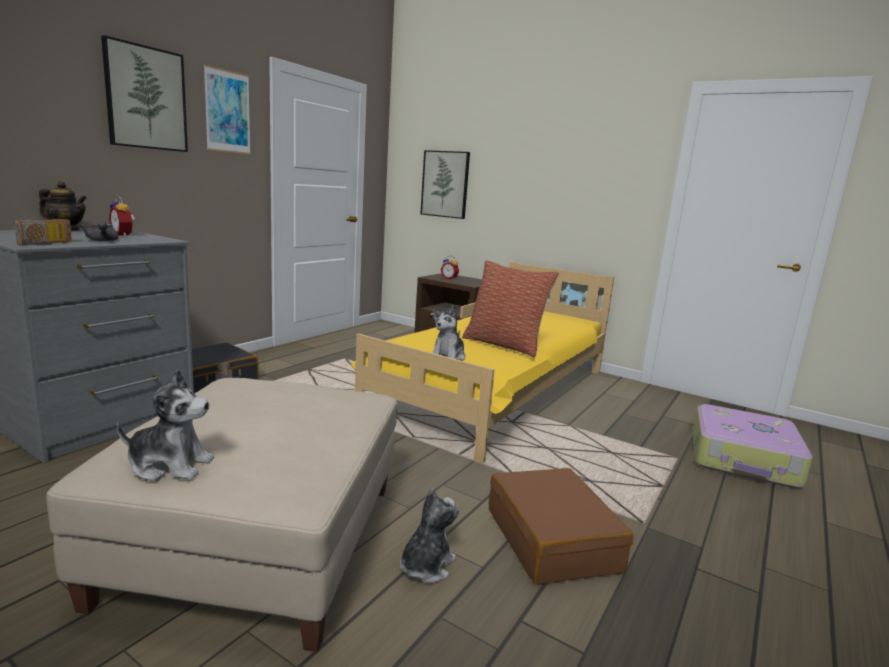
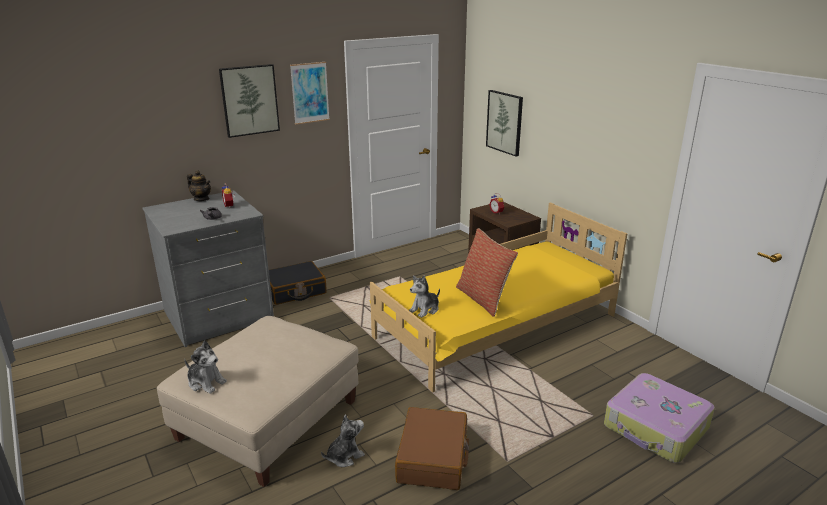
camera: 25 degrees right, 10 degrees up
radio [14,219,72,245] -> none

